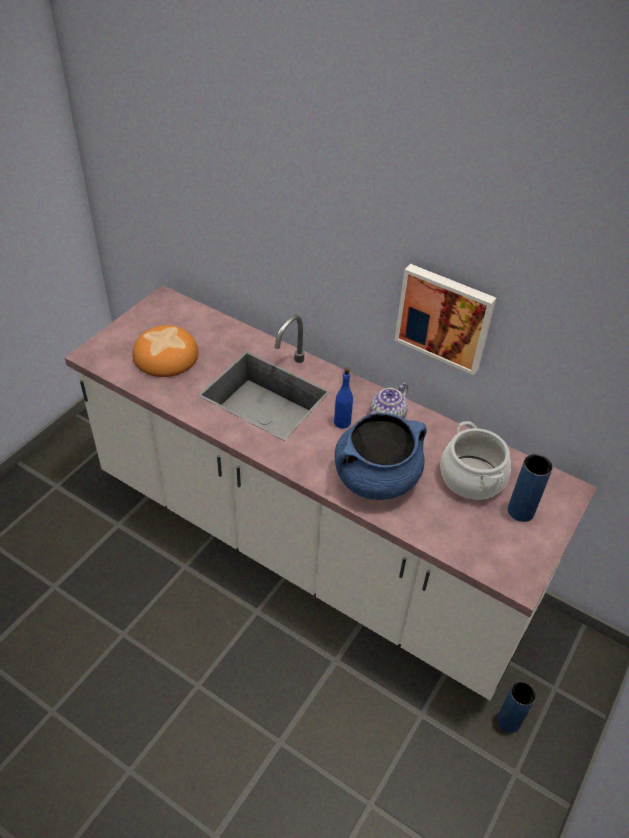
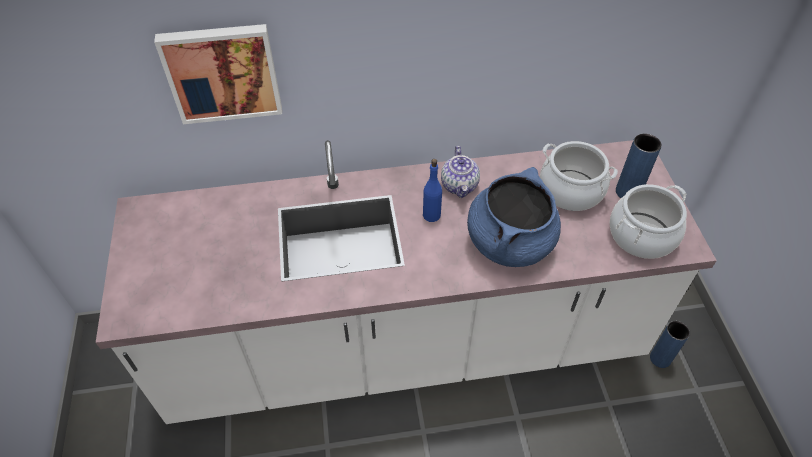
camera: 40 degrees left, 5 degrees up
bread [133,325,198,377] -> none
picture [394,264,496,375] -> picture moved to [154,24,282,124]
none -> cooking pot [610,184,687,259]

